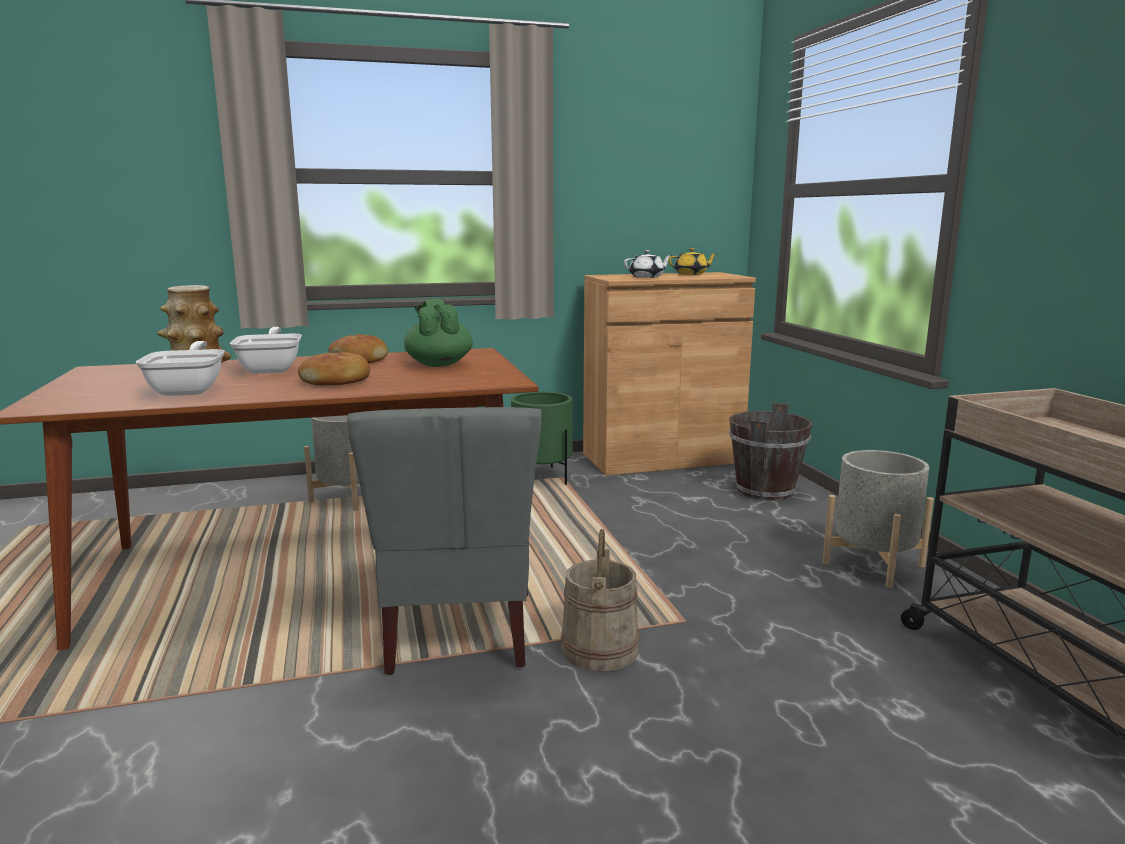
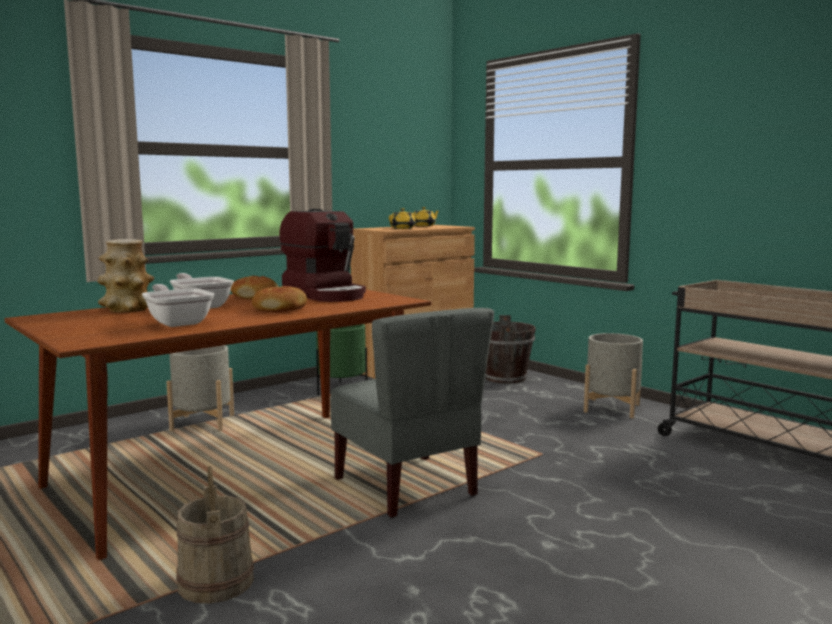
camera: 25 degrees left, 5 degrees down
green teapot [404,299,473,367] -> coffee machine [279,209,366,302]
beige bucket [561,529,639,671] -> beige bucket moved to [176,466,254,604]
white teapot [624,250,672,278] -> yellow teapot [389,208,417,229]

